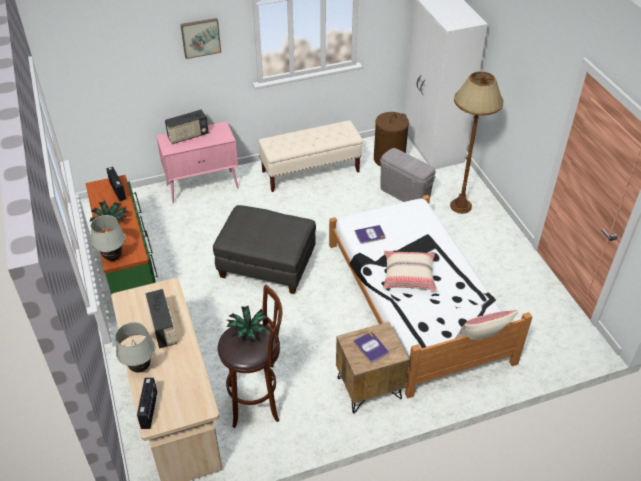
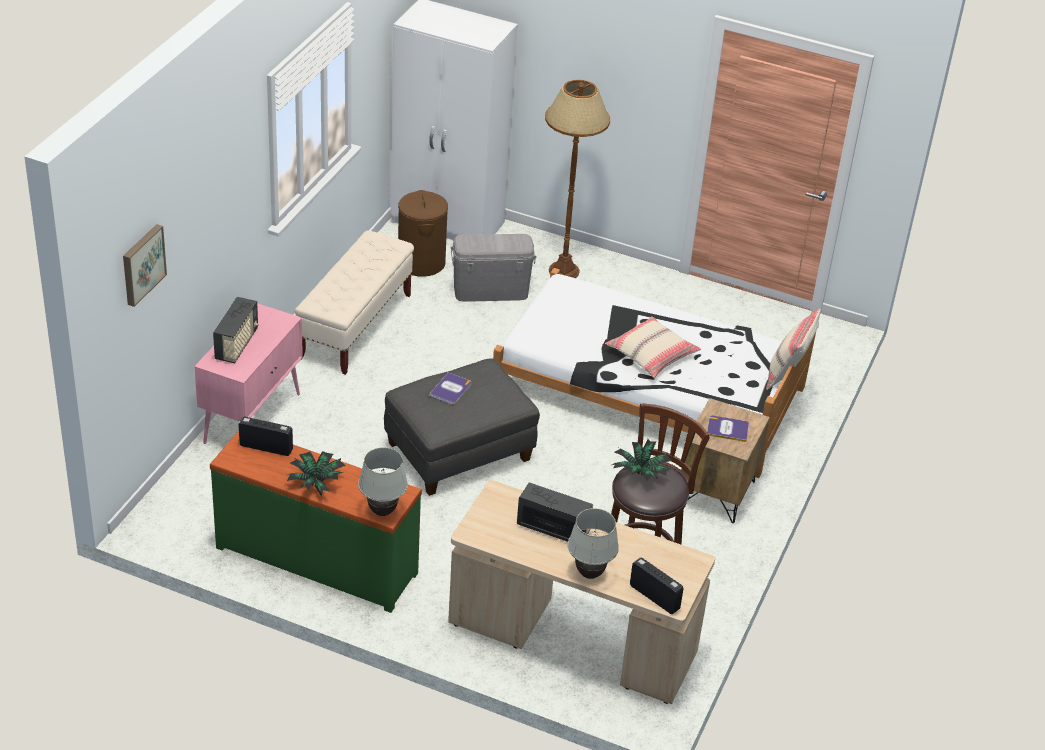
camera: 50 degrees left, 5 degrees down
picture [180,18,221,59] -> picture moved to [123,224,167,307]
book [355,225,386,244] -> book moved to [429,372,471,404]

